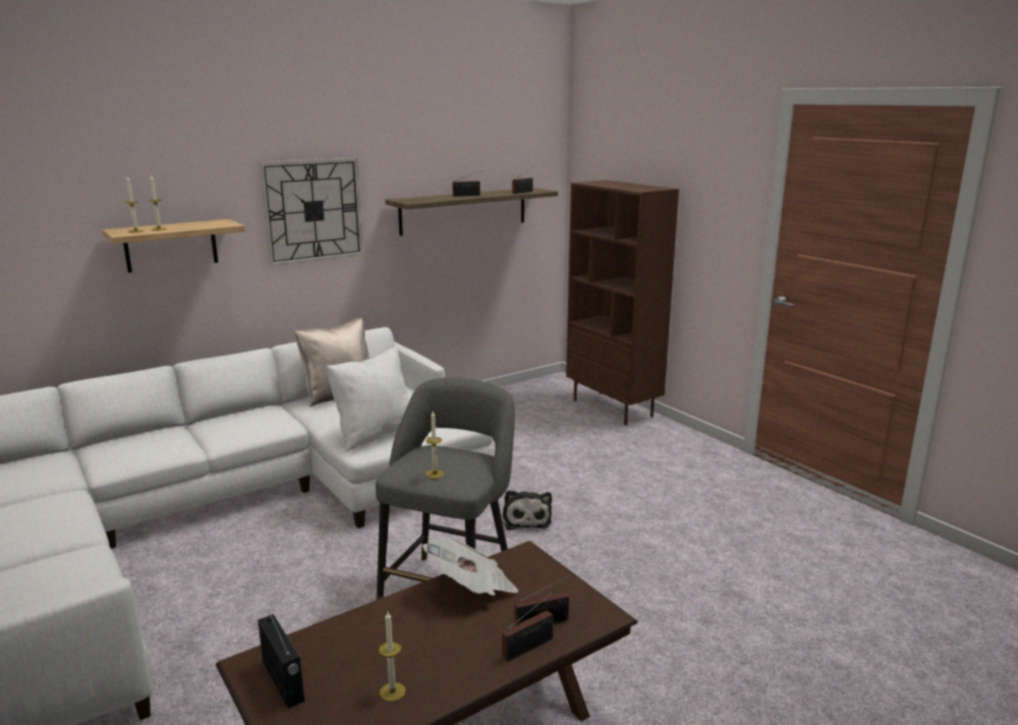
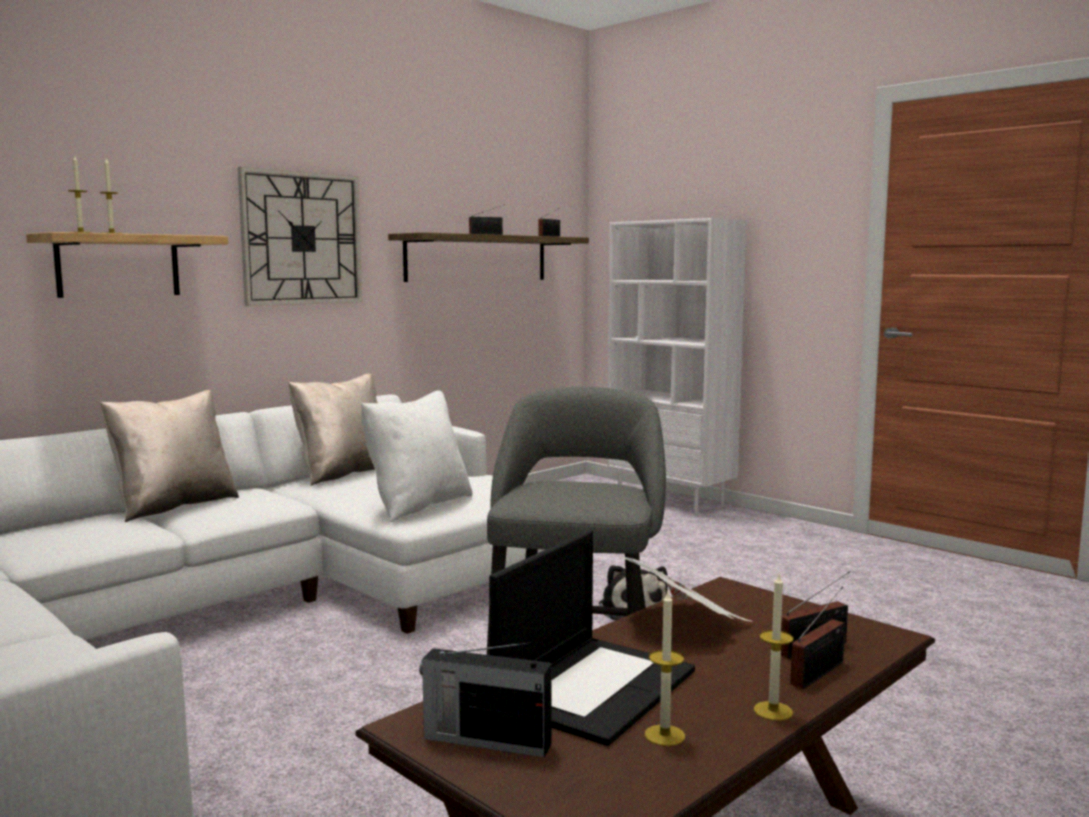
camera: 10 degrees left, 10 degrees down
radio [258,610,305,709] -> radio turned 150 degrees clockwise [419,642,552,757]
candle [426,411,444,479] -> candle moved to [754,574,794,721]
brown bookcase [566,180,679,425] -> white bookcase [607,218,747,516]
none -> beige pillow [100,390,239,522]
none -> laptop [489,530,695,746]

